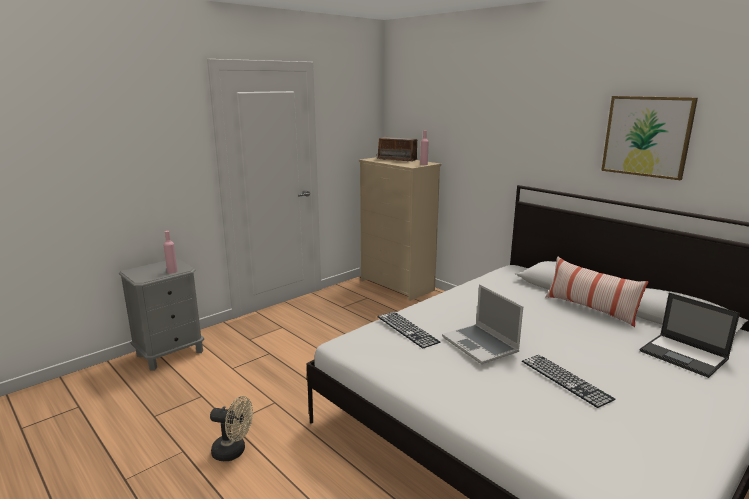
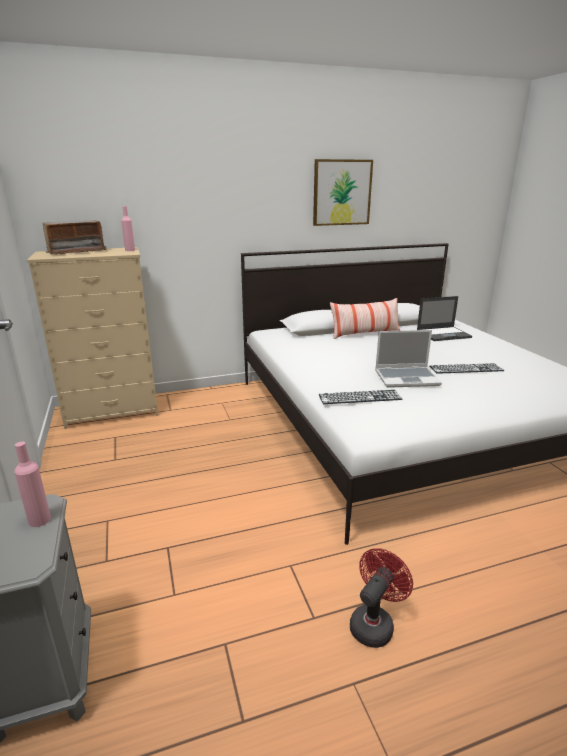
camera: 65 degrees left, 5 degrees up
beige fan [210,396,253,461] -> red fan [350,548,413,648]

